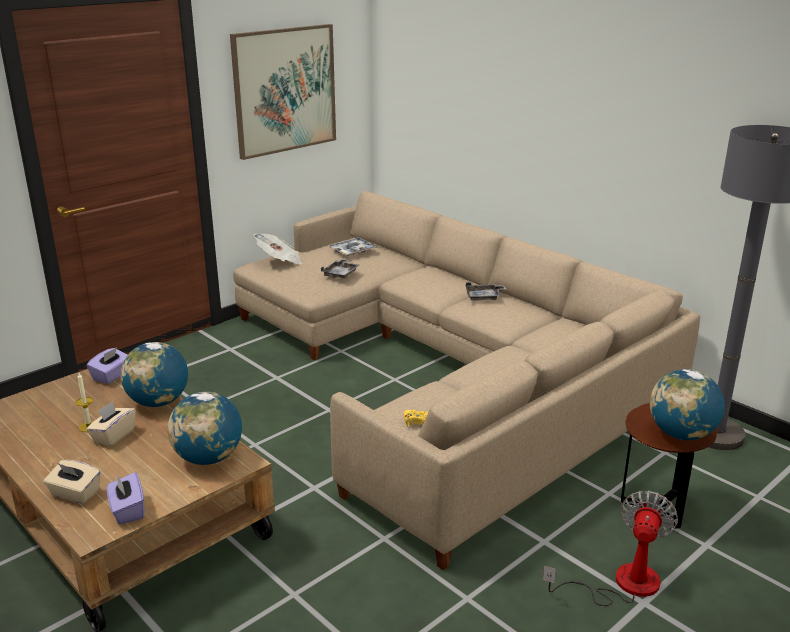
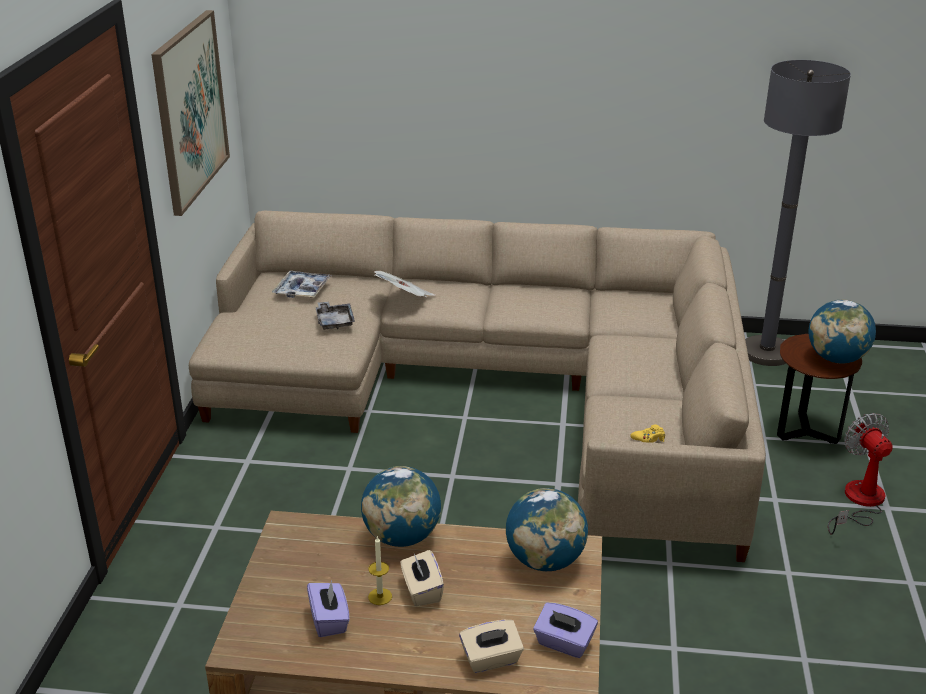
camera: 40 degrees left, 5 degrees up
purple tissue box [87,347,128,384] -> purple tissue box moved to [307,581,350,637]
newspaper [253,233,302,264] -> newspaper moved to [374,271,435,297]
grey tray [466,282,506,301] -> none

